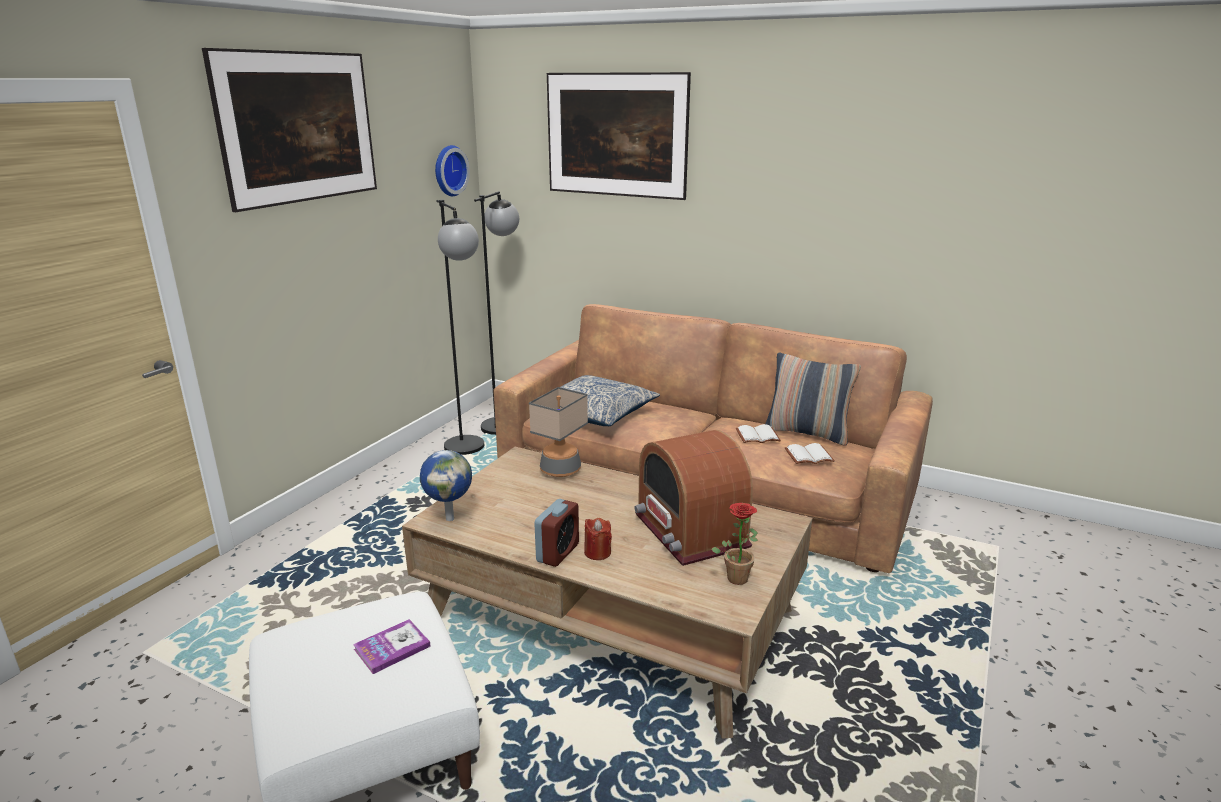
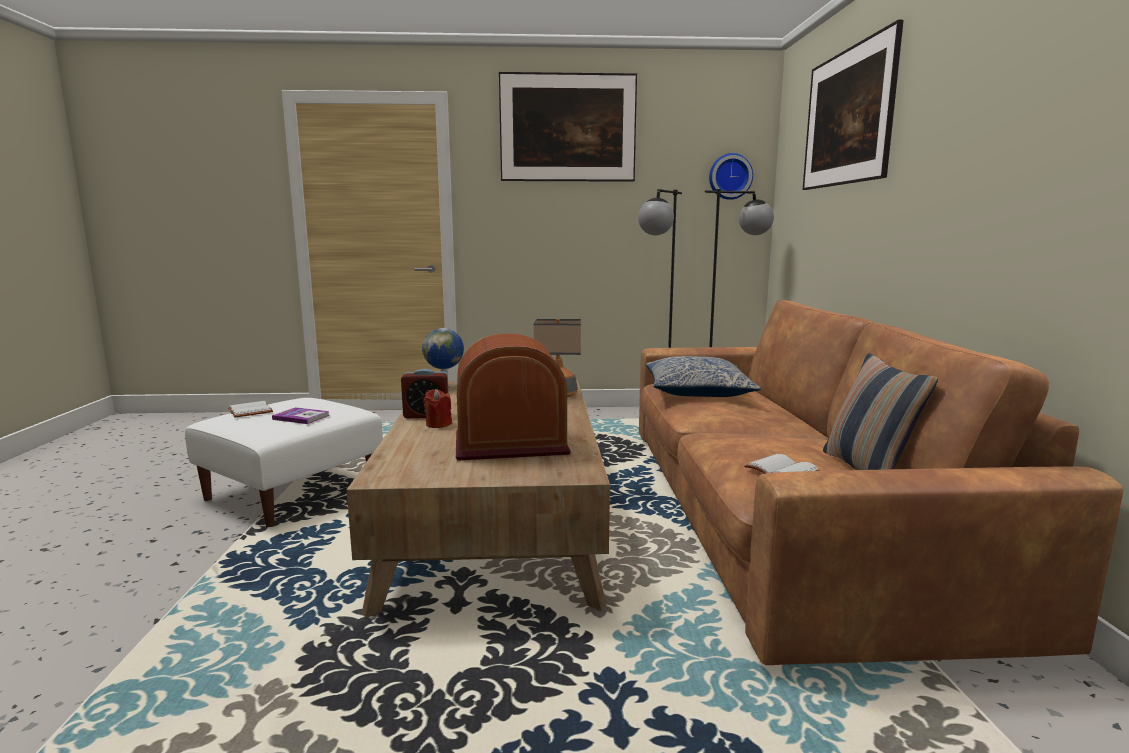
camera: 60 degrees right, 10 degrees down
radio [635,430,753,566] -> radio turned 45 degrees clockwise [456,334,571,461]
potted plant [711,503,758,585] -> none
white book [736,424,781,443] -> white book moved to [228,401,273,418]

